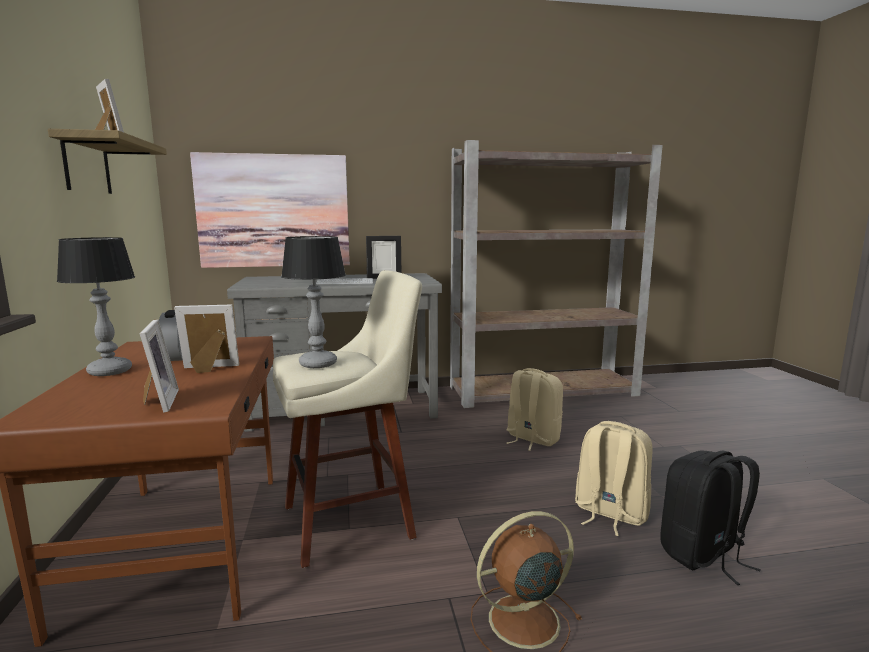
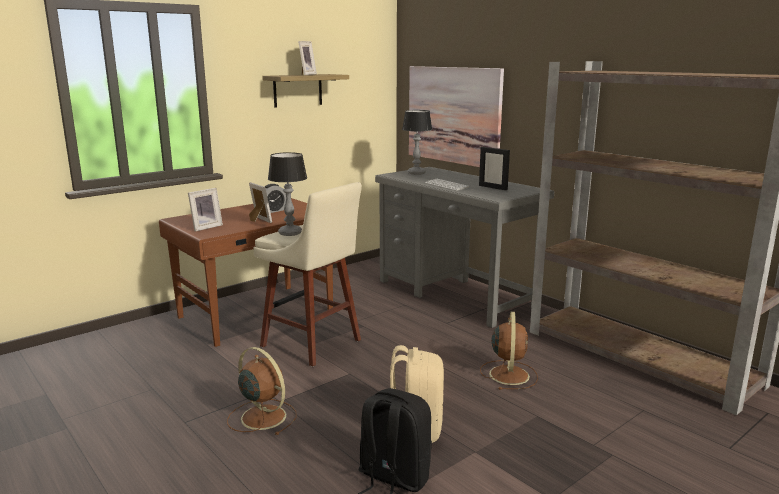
camera: 60 degrees right, 5 degrees up
table lamp [57,237,135,376] -> table lamp moved to [402,110,432,175]
beige backpack [507,368,563,451] -> brown fan [480,312,538,390]

